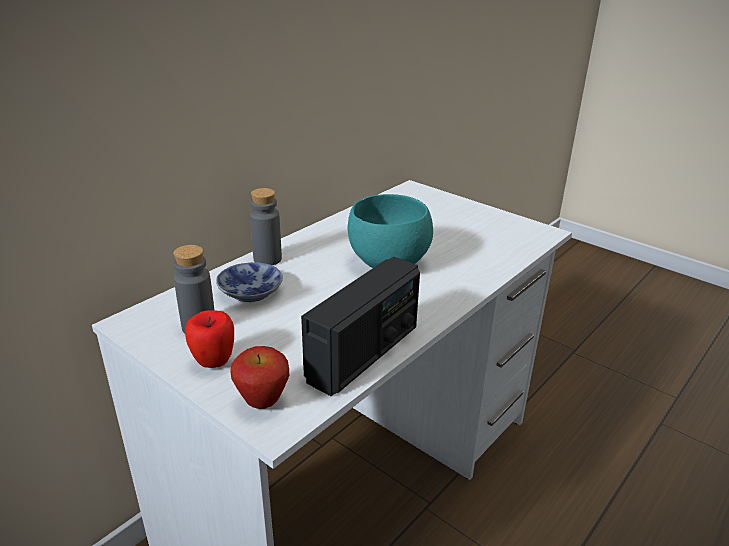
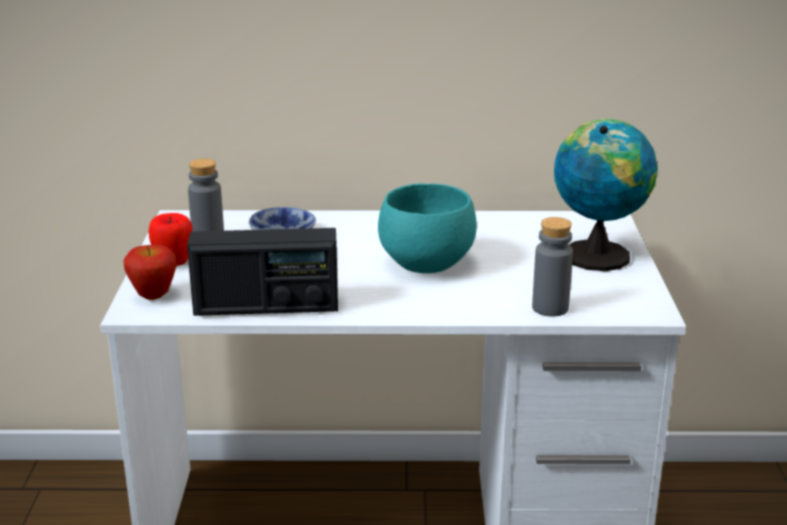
camera: 50 degrees right, 5 degrees down
grey bottle [250,188,282,265] -> grey bottle moved to [532,217,573,317]
none -> globe [554,119,658,271]

